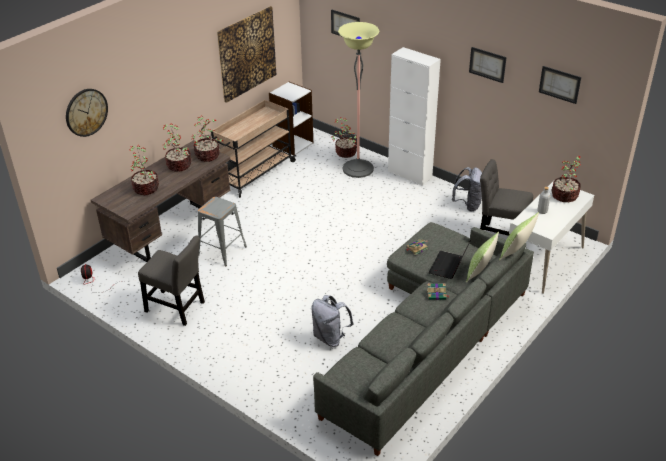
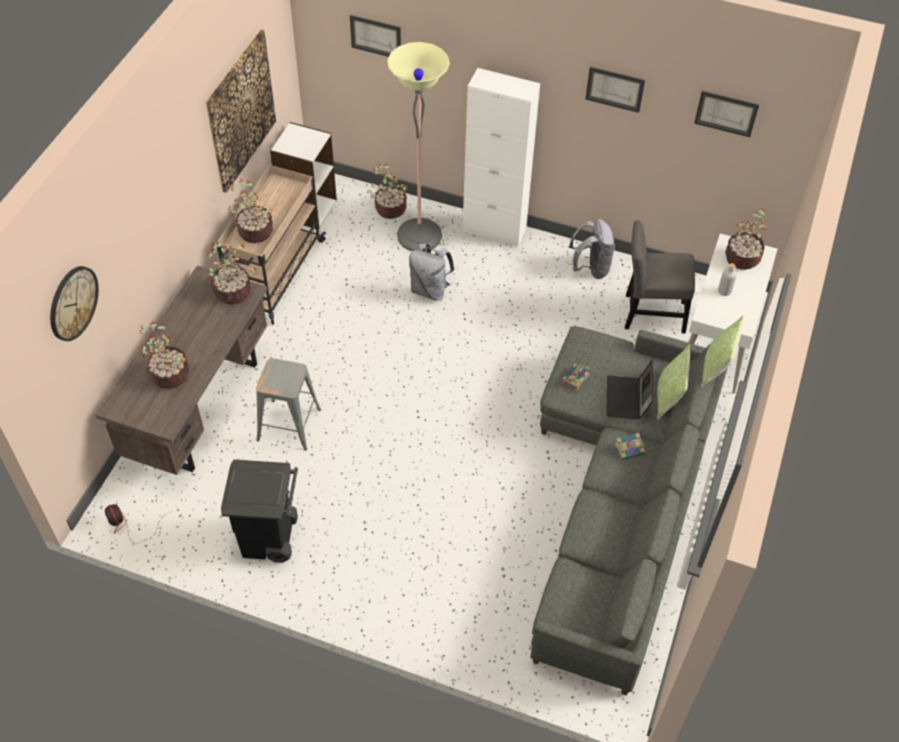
camera: 20 degrees left, 15 degrees up
grey chair [138,235,205,326] -> black trash can [221,459,298,563]
potted plant [162,123,191,172] -> potted plant moved to [228,180,273,243]
grey backpack [312,295,354,347] -> grey backpack moved to [409,243,455,301]

